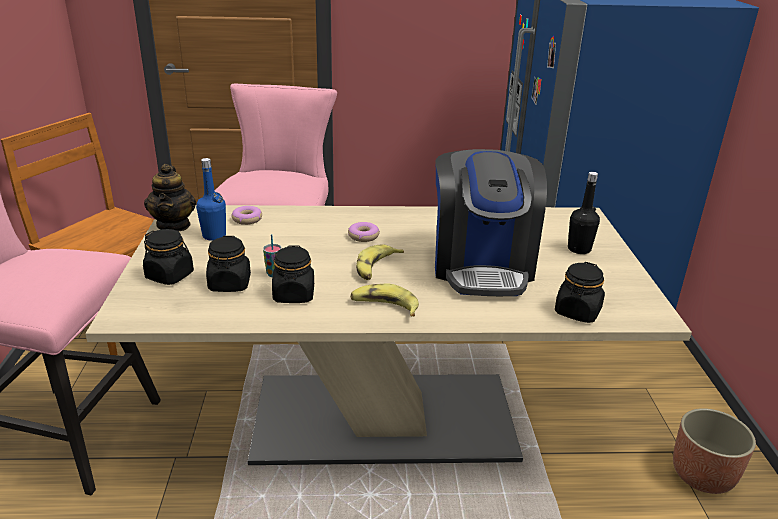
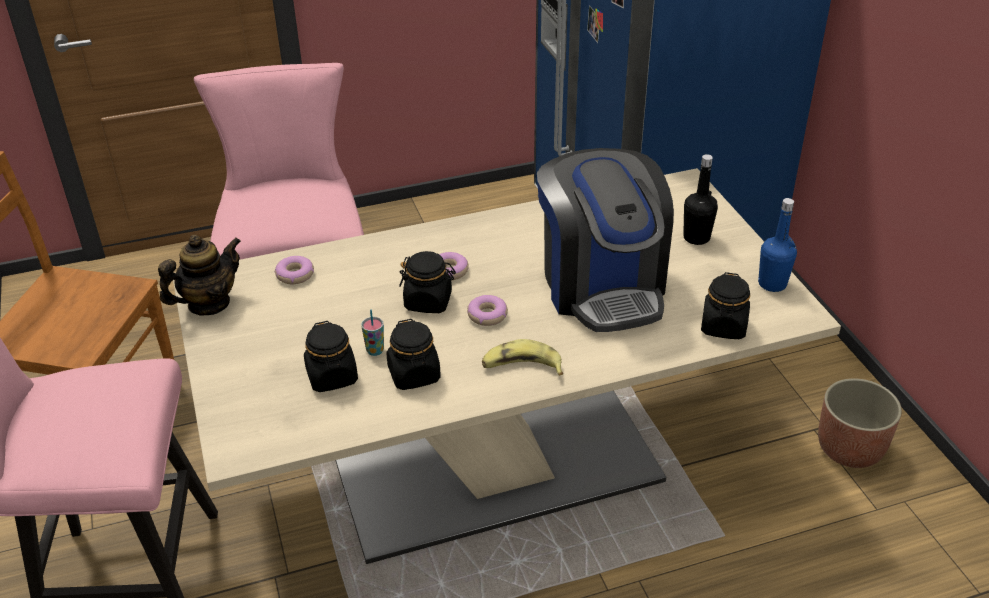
camera: 15 degrees left, 10 degrees up
black jar [143,229,194,285] -> black jar moved to [399,251,456,313]
teapot [144,164,196,232] -> teapot turned 105 degrees counterclockwise [158,235,241,315]
blue bottle [196,158,226,241] -> blue bottle moved to [758,198,797,292]
banana [356,244,404,280] -> donut [467,295,508,326]

